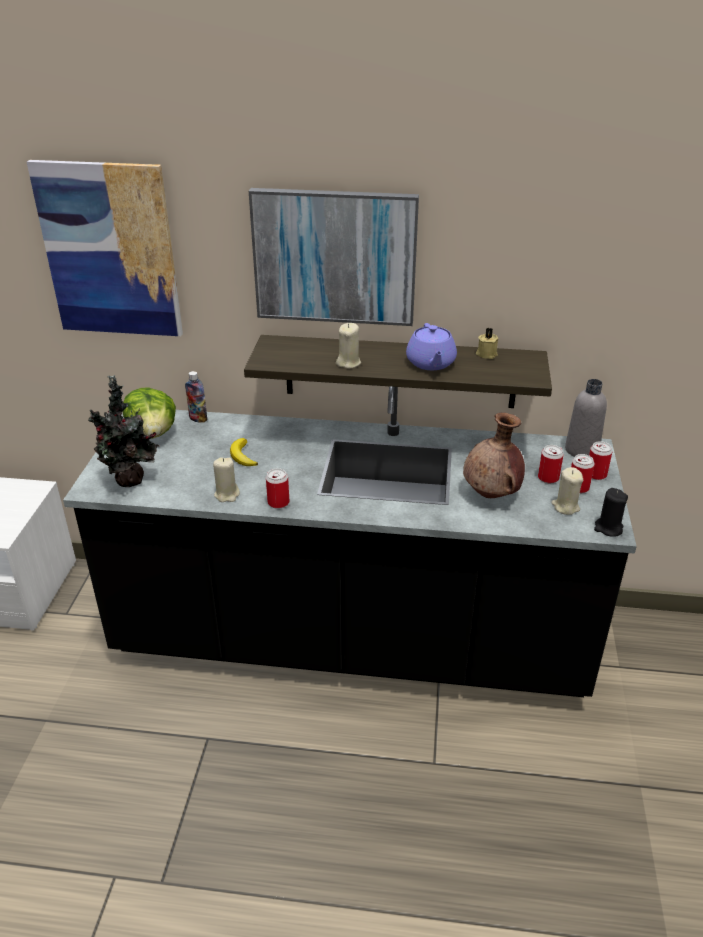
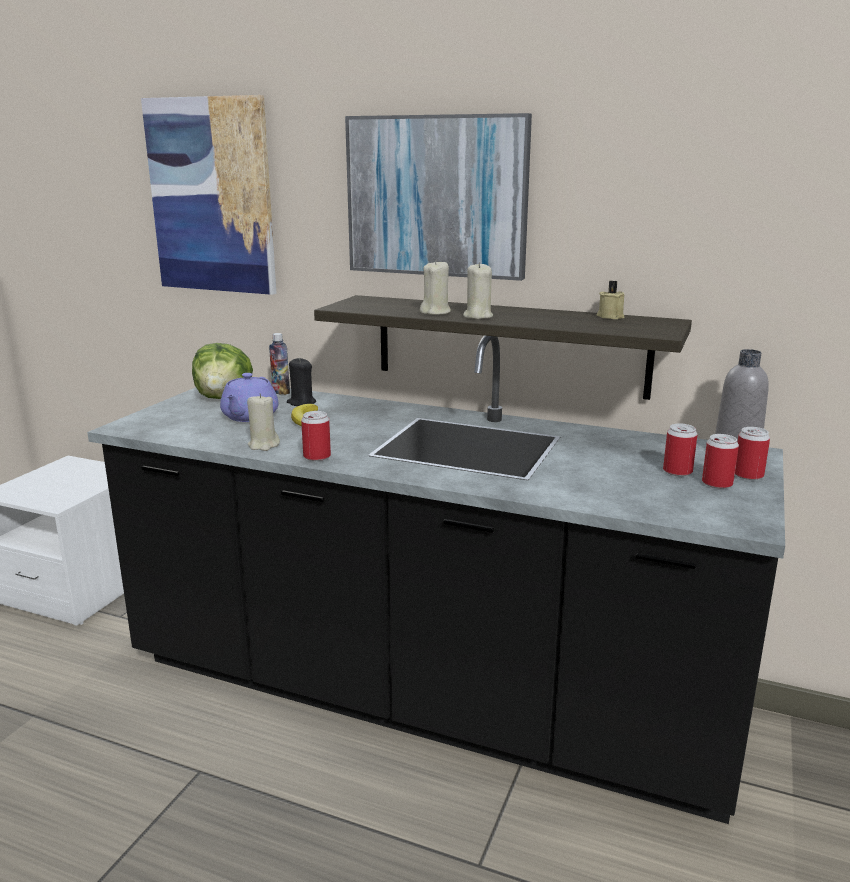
camera: 15 degrees right, 15 degrees down
potted plant [88,375,160,487] -> none
purple teapot [406,323,457,370] -> purple teapot moved to [220,373,279,422]
brown vase [463,413,525,498] -> none
beige candle [551,467,583,515] -> beige candle moved to [463,262,493,319]
black candle [594,488,628,537] -> black candle moved to [287,358,316,406]

